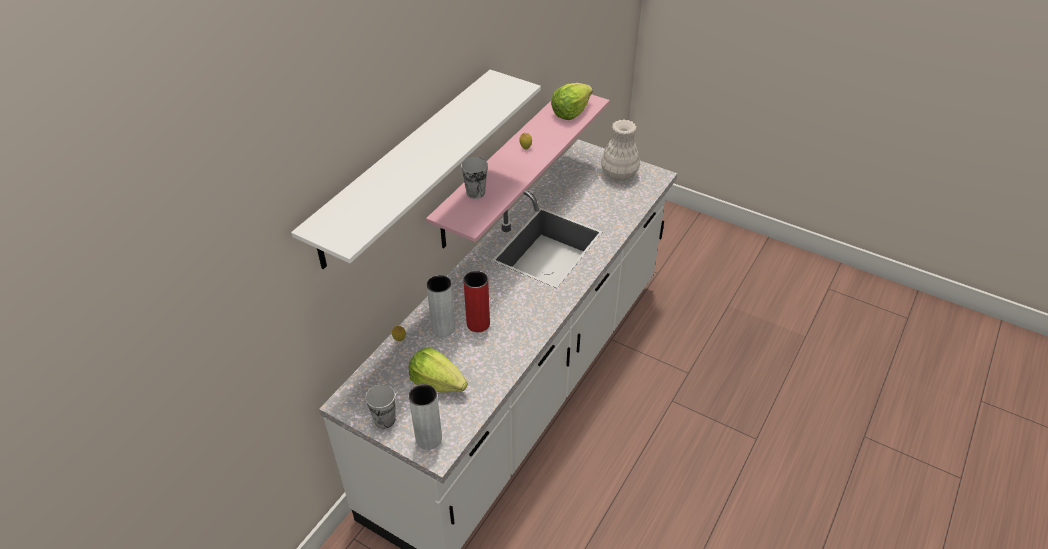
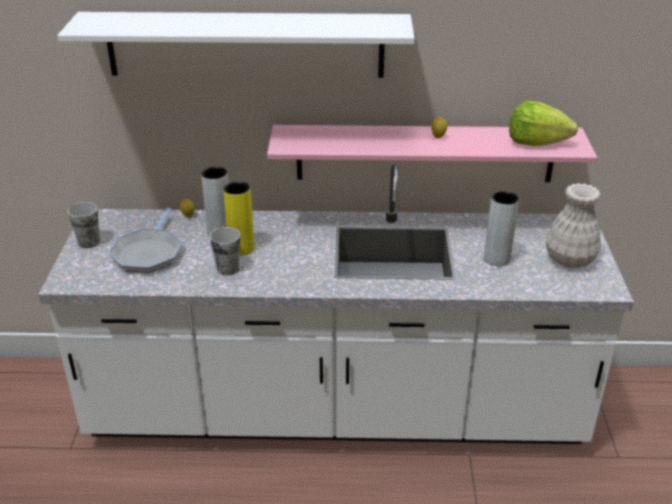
camera: 60 degrees right, 10 degrees down
lettuce [409,347,468,392] -> frying pan [109,208,182,273]
grey vase [409,384,442,450] -> grey vase moved to [484,191,519,266]
cup [461,157,488,199] -> cup moved to [210,227,240,275]
red vase [463,271,490,332] -> yellow vase [223,181,254,256]

